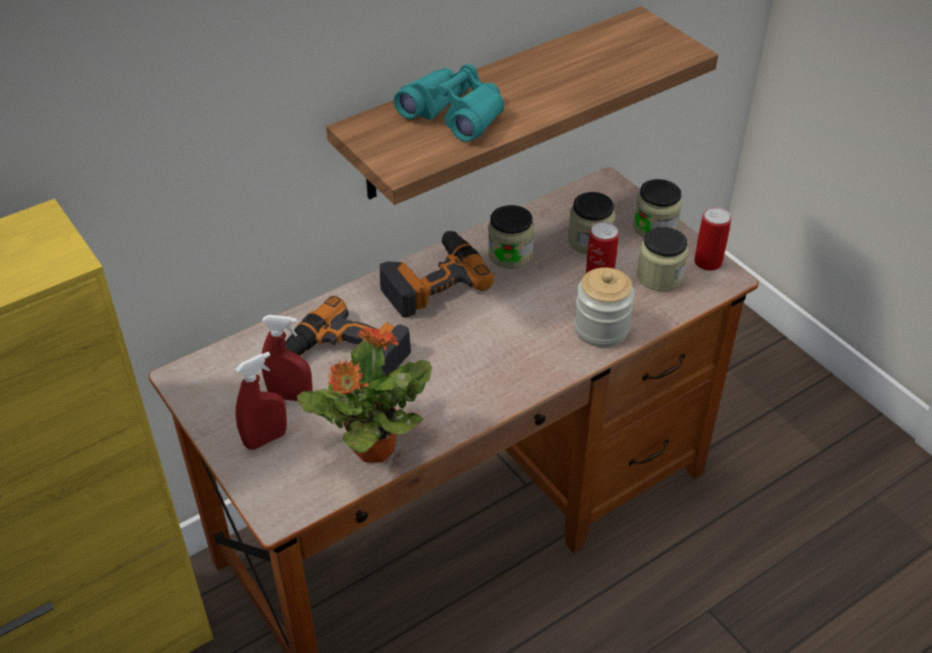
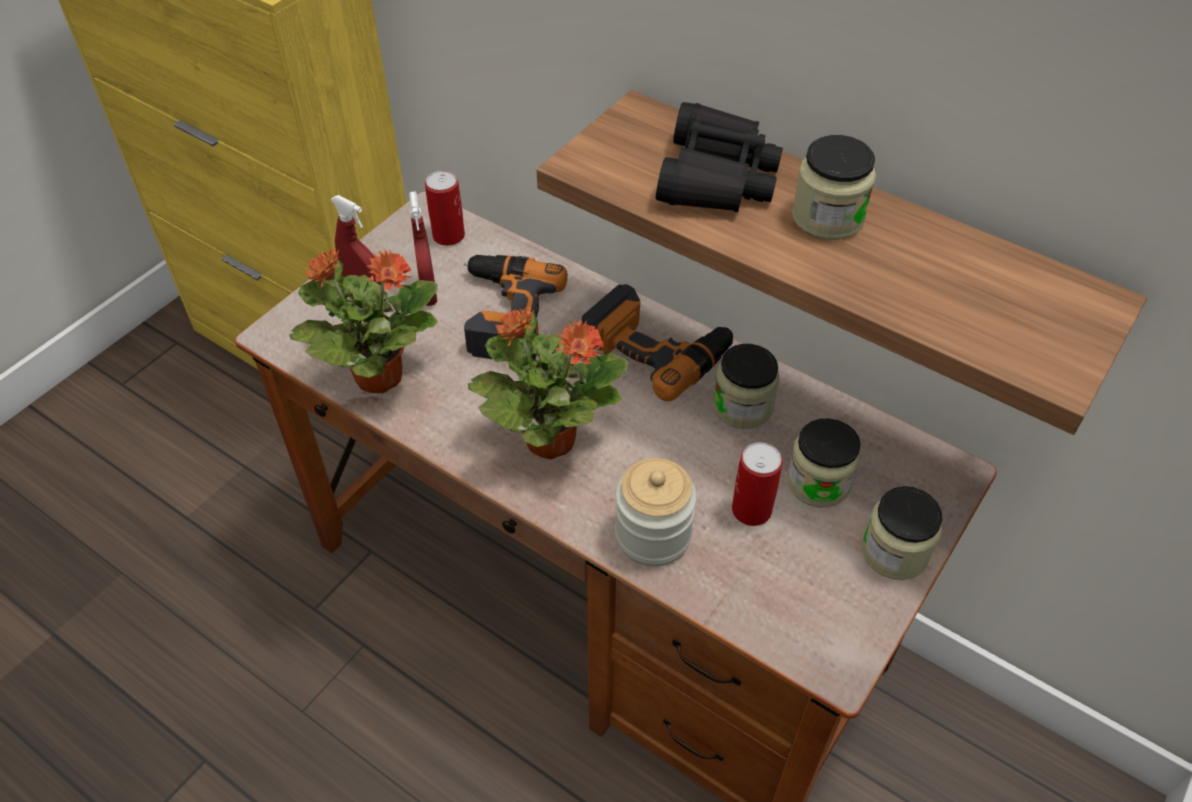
camera: 70 degrees right, 5 degrees up
turquoise binoculars [394,64,504,142] -> black binoculars [656,102,783,212]
jar [637,227,688,291] -> jar moved to [792,135,876,240]
can [694,207,731,271] -> can moved to [425,171,465,246]
none -> potted plant [468,307,629,460]

